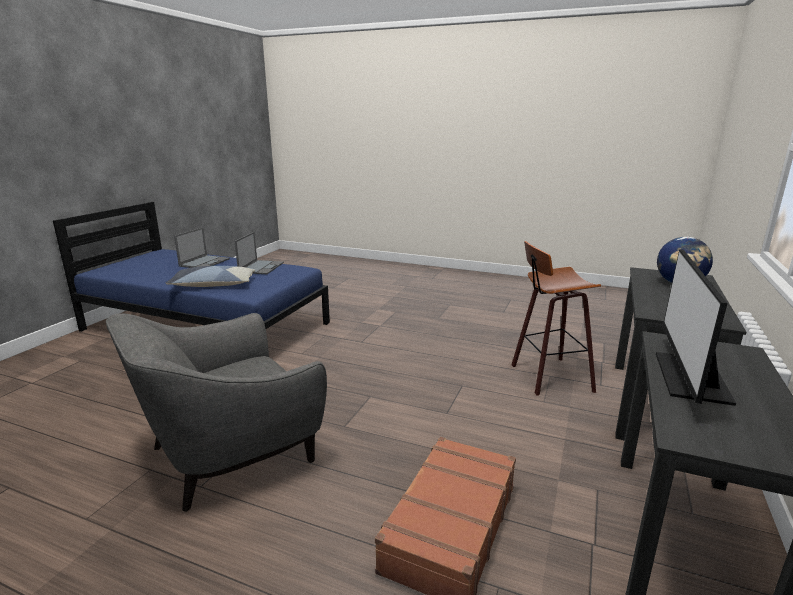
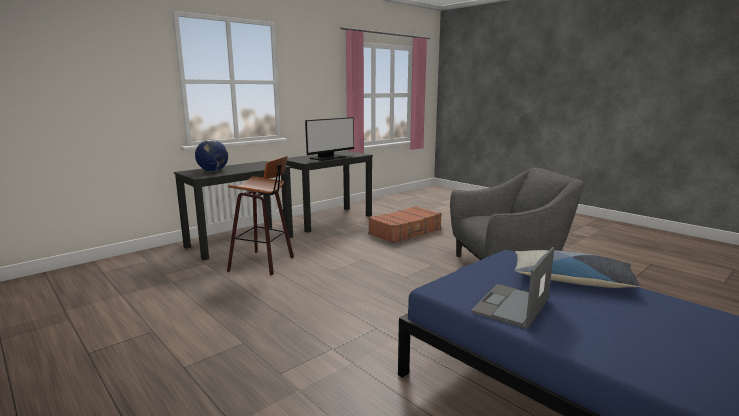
camera: 155 degrees left, 5 degrees down
laptop [174,227,230,268] -> none

